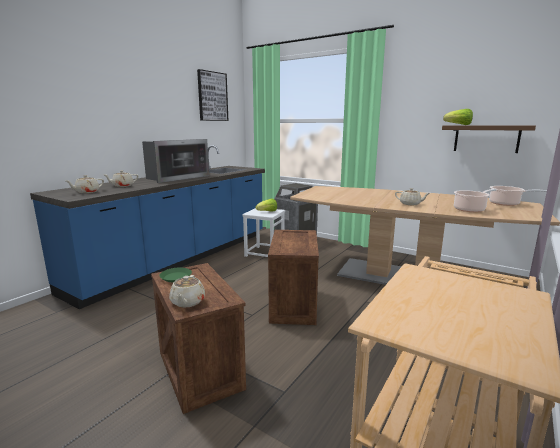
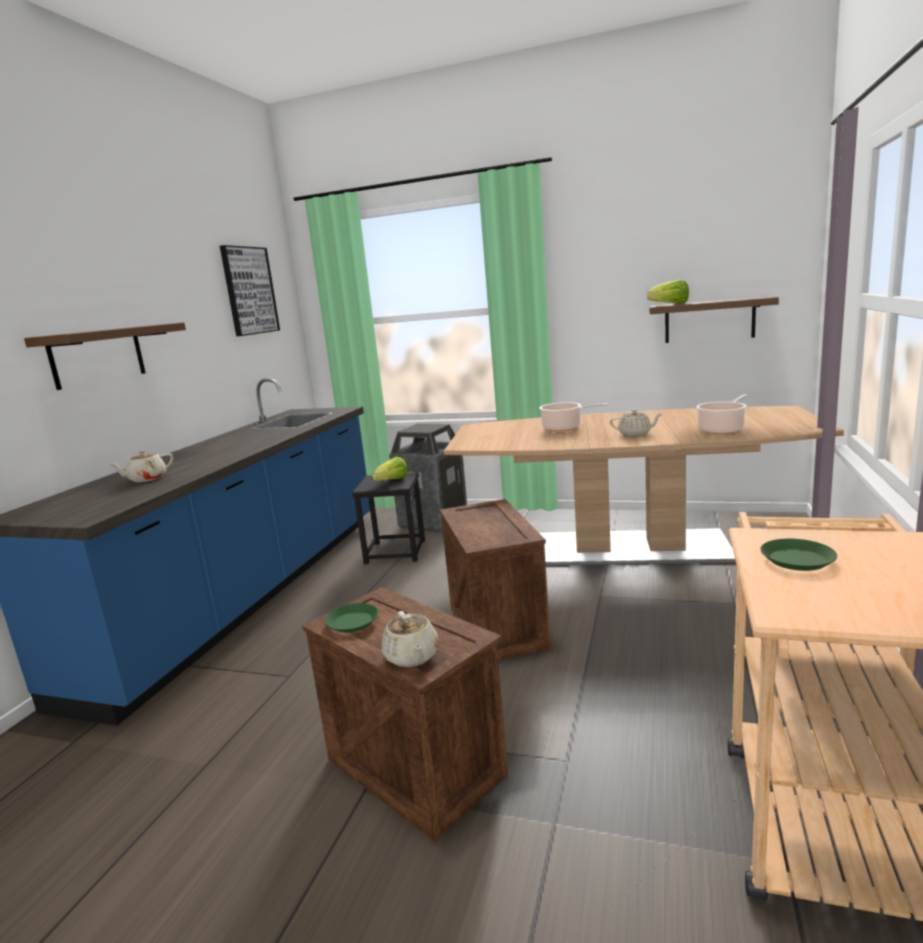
camera: 15 degrees left, 0 degrees up
beige teapot [66,175,104,193] -> none
microwave [142,139,209,183] -> none
white stool [242,208,285,257] -> black stool [352,472,425,564]
cooking pot [489,186,547,206] -> cooking pot moved to [539,402,608,431]
none -> brown shelf [24,322,186,390]
none -> green plate [760,539,837,571]

